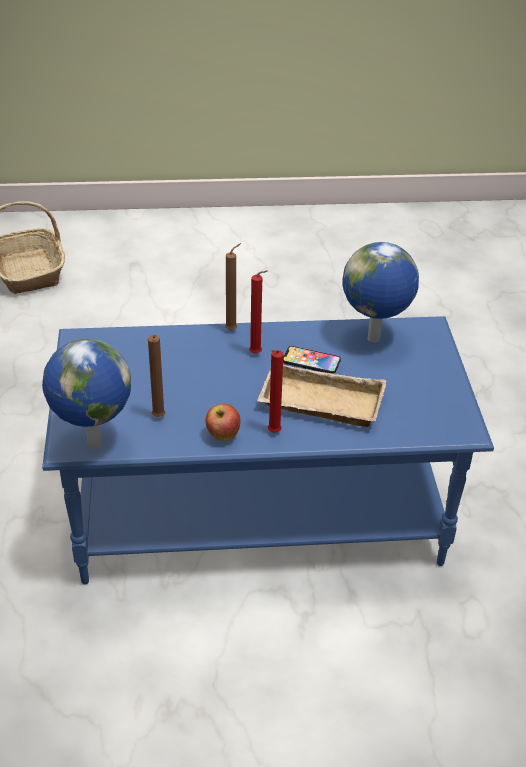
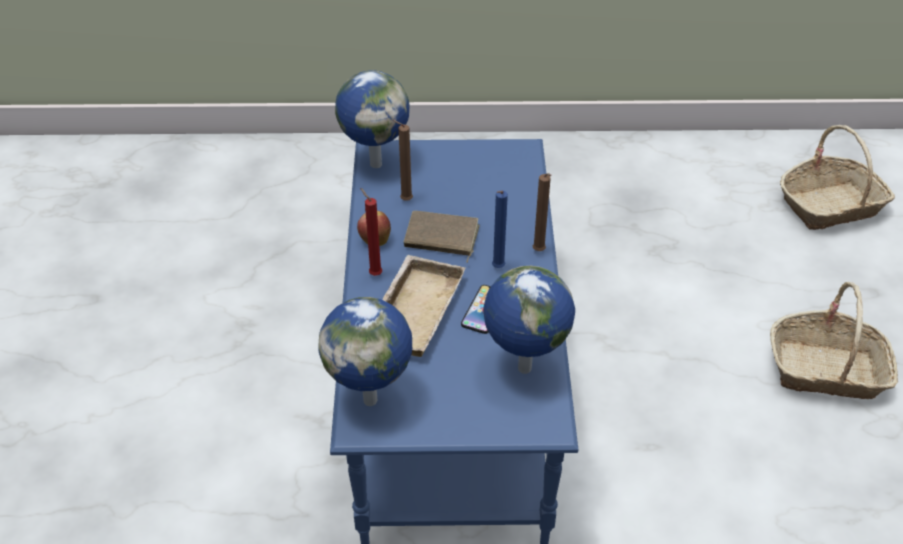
camera: 95 degrees right, 5 degrees up
red candle [249,270,268,354] -> blue candle [492,190,508,268]
none -> globe [318,297,412,406]
none -> brown book [404,211,480,263]
none -> basket [770,282,898,399]

